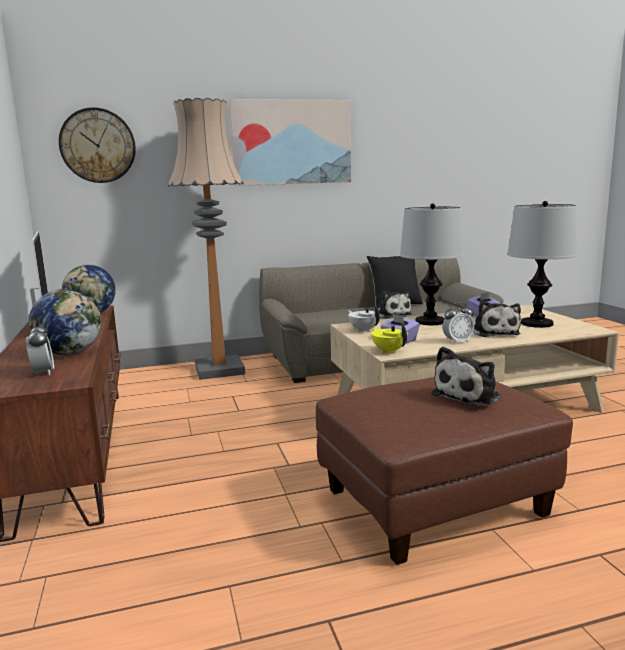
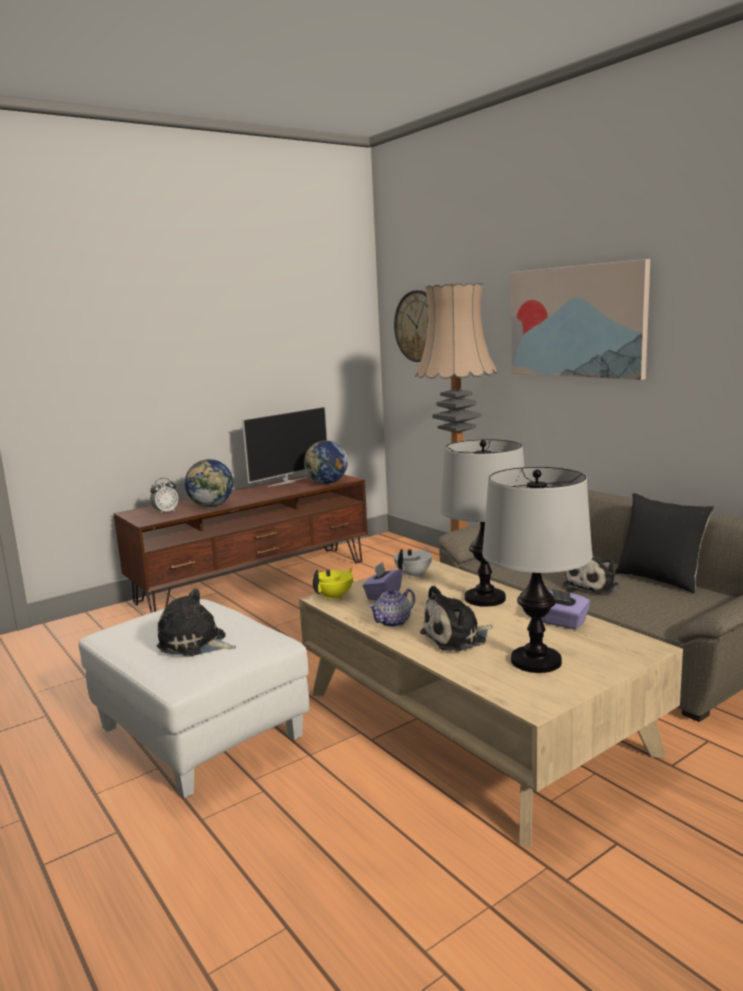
camera: 70 degrees right, 0 degrees up
brown ottoman [316,377,573,565] -> white ottoman [79,599,309,798]
alarm clock [442,303,474,344] -> teapot [368,589,415,627]

